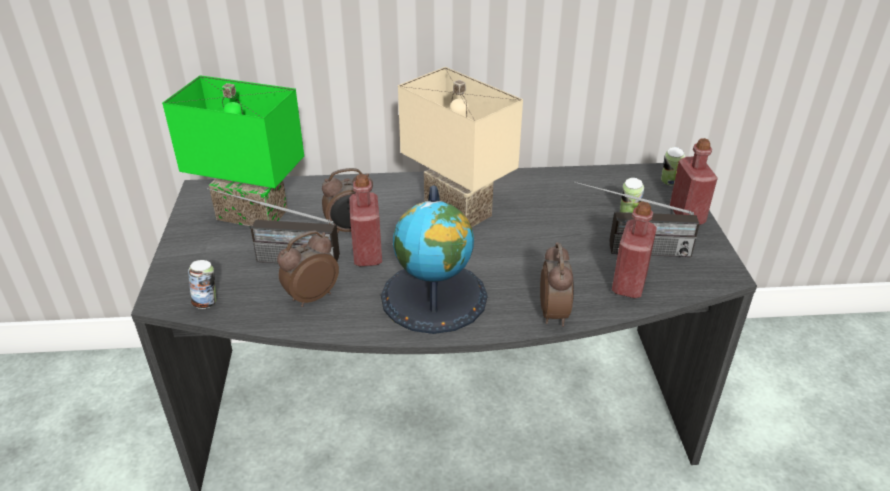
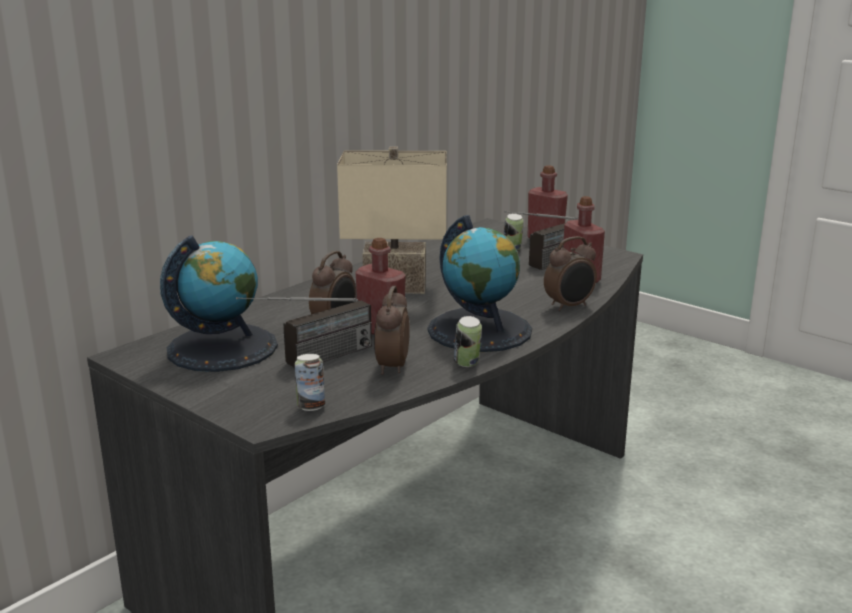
camera: 45 degrees left, 15 degrees down
green table lamp [162,75,304,227] -> globe [160,235,278,372]
alarm clock [540,242,574,327] -> alarm clock turned 105 degrees clockwise [544,236,597,311]
can [661,147,685,185] -> can moved to [454,316,482,367]

